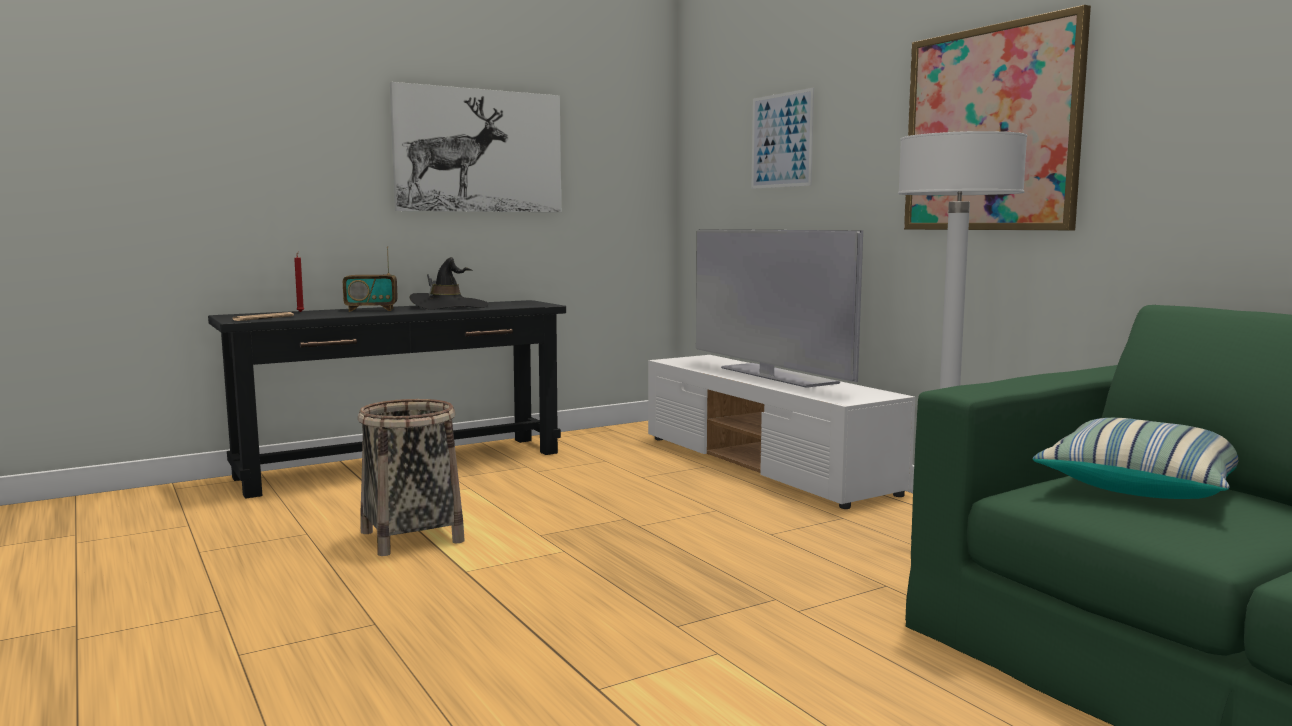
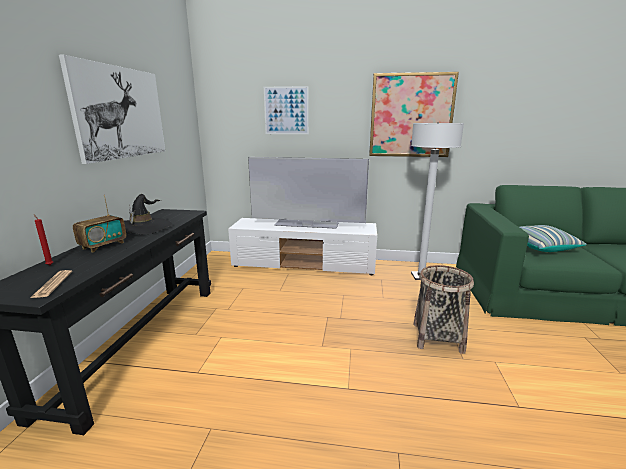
camera: 50 degrees left, 10 degrees up
basket [358,399,464,556] -> basket moved to [413,265,474,354]

